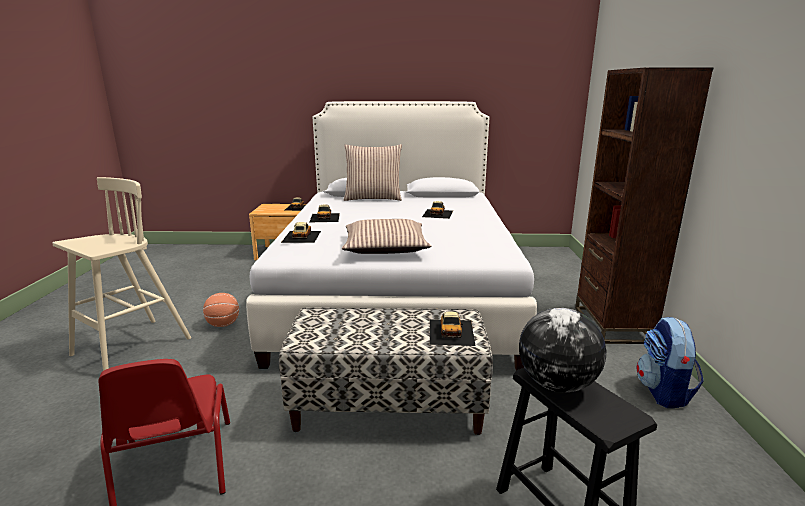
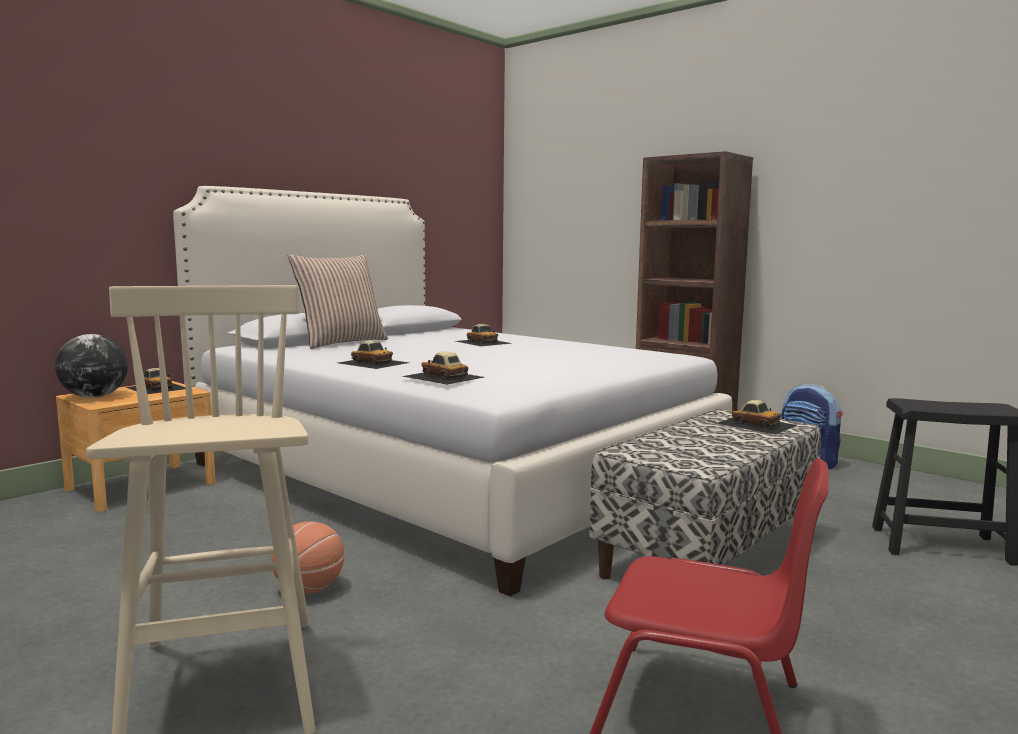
camera: 50 degrees left, 10 degrees down
pillow [342,219,431,254] -> none
globe [519,308,606,392] -> globe moved to [55,334,128,398]

